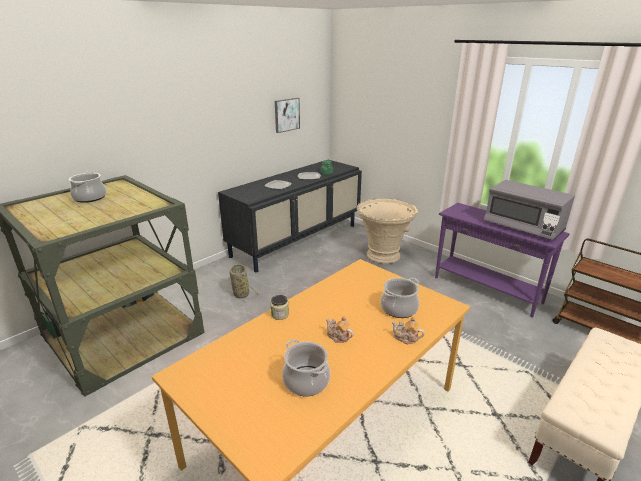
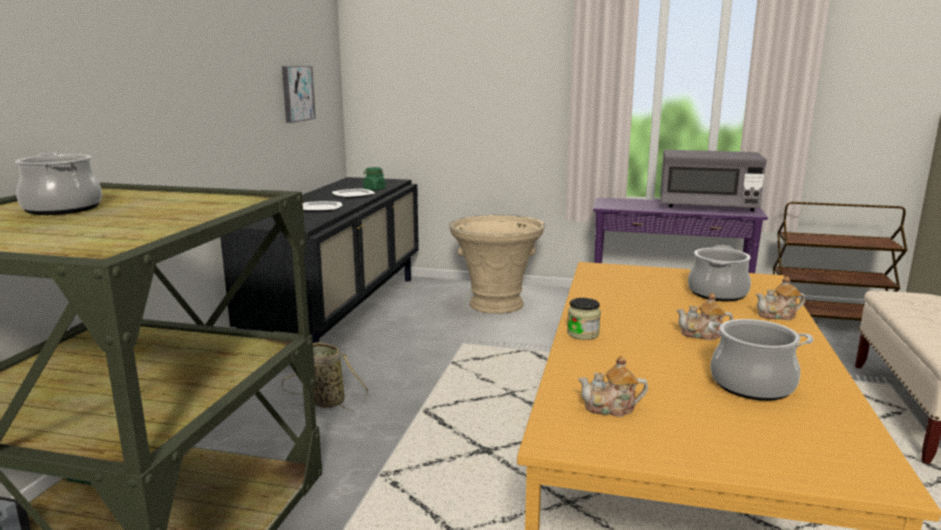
camera: 30 degrees left, 10 degrees down
none -> teapot [578,355,648,417]

